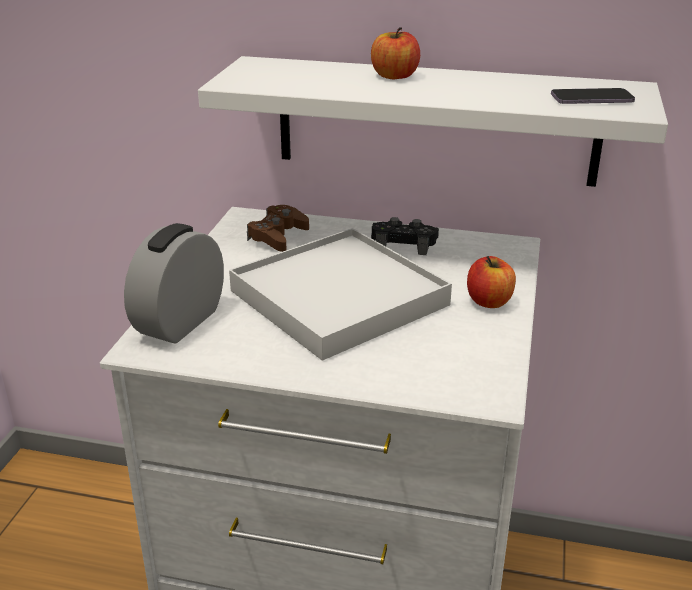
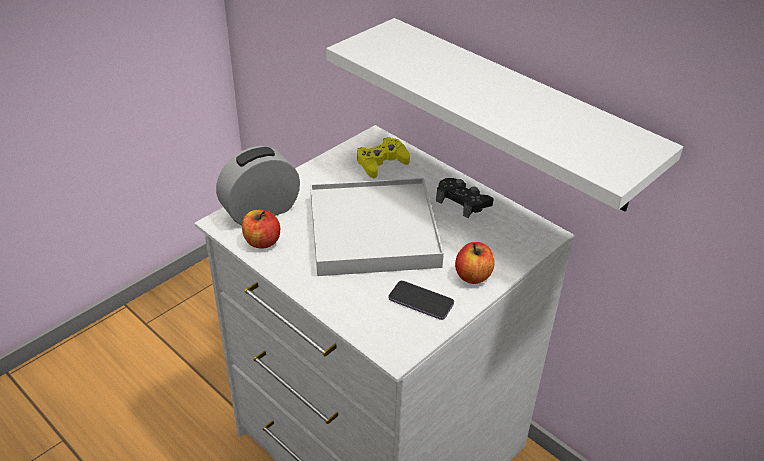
camera: 30 degrees right, 10 degrees up
brown game controller [247,205,309,252] -> yellow game controller [357,137,410,178]
apple [371,27,420,79] -> apple moved to [242,209,280,249]
phone [551,88,635,104] -> phone moved to [389,281,454,320]

